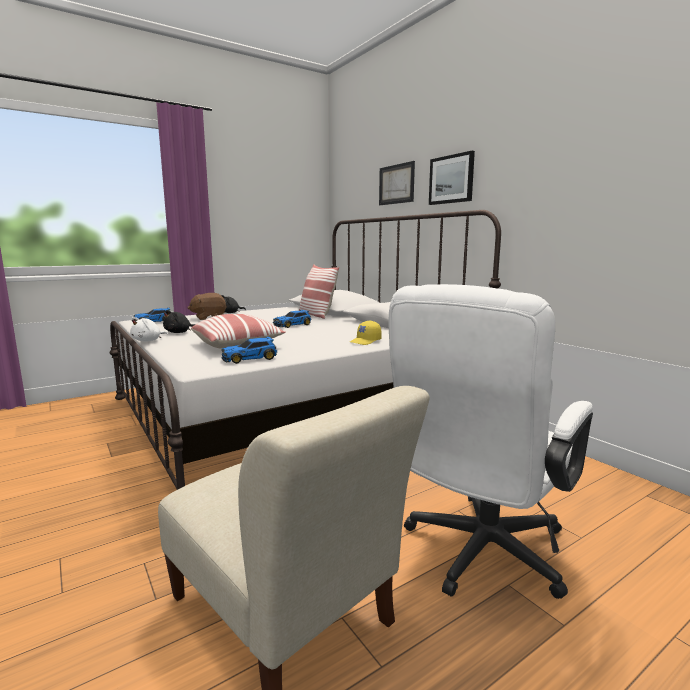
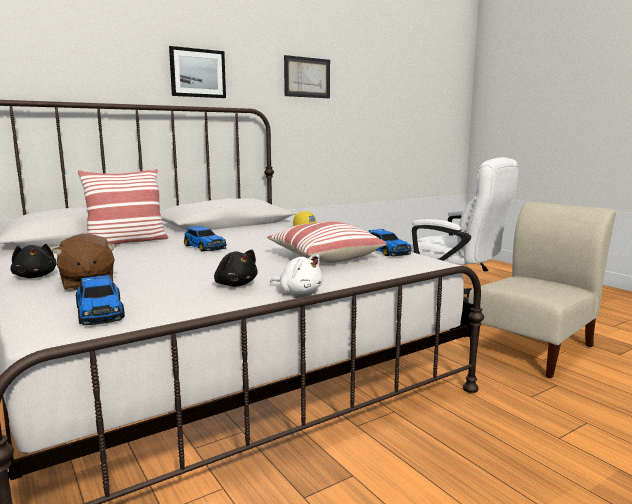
camera: 90 degrees left, 0 degrees up
picture [379,161,415,205] -> picture moved to [284,55,330,98]

